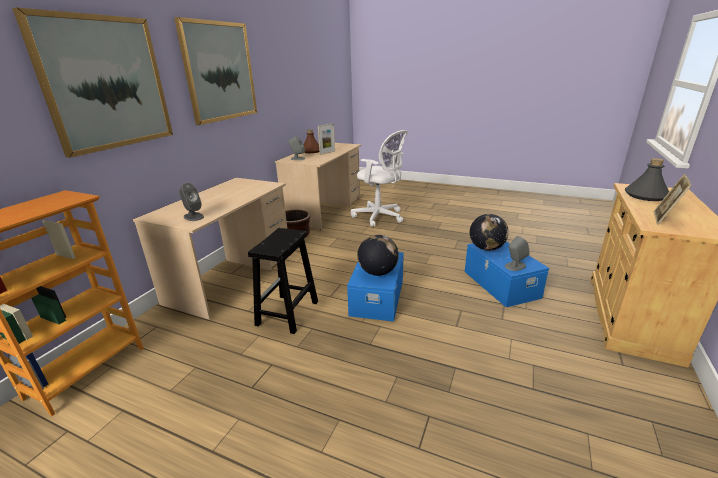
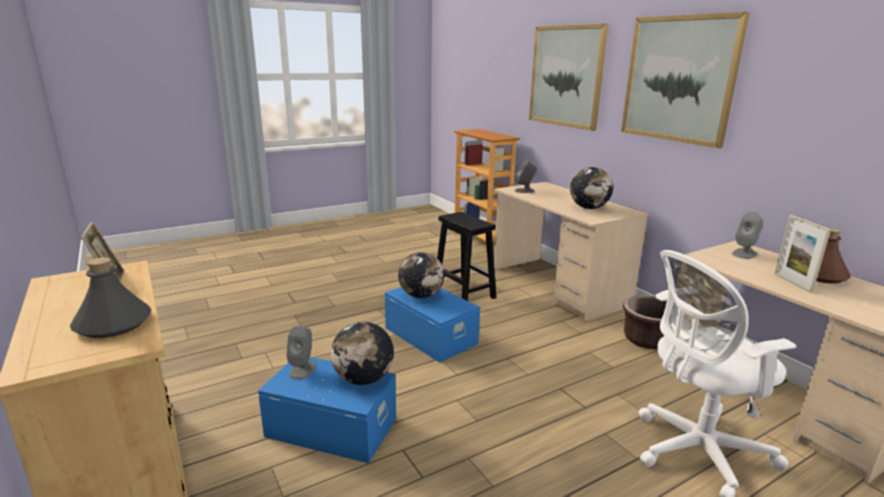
camera: 125 degrees right, 5 degrees down
none -> globe [570,167,613,209]

